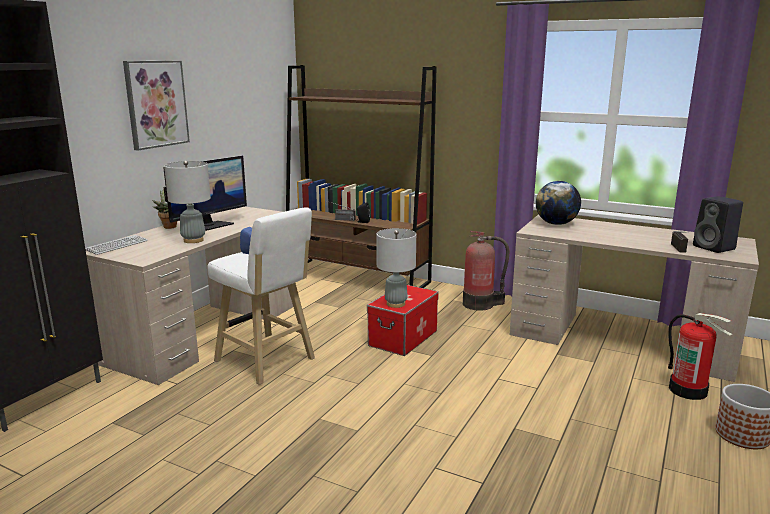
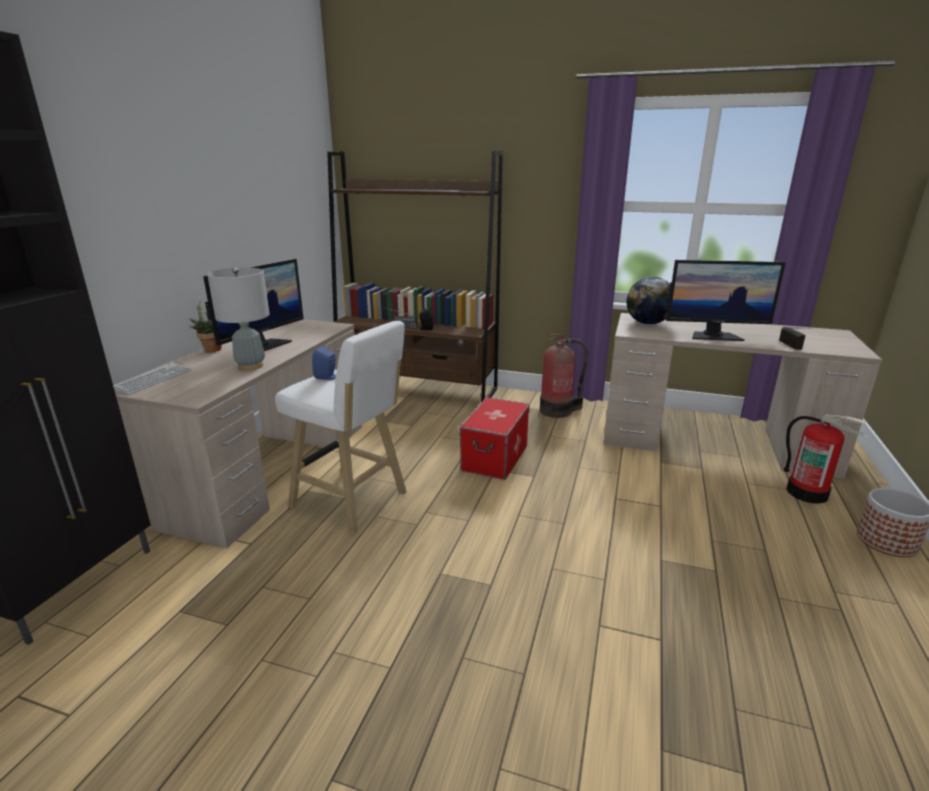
camera: 10 degrees left, 5 degrees up
picture [123,61,190,150] -> none
grey table lamp [376,228,416,308] -> none
black speaker [693,196,743,253] -> none
none -> monitor [666,260,786,341]

